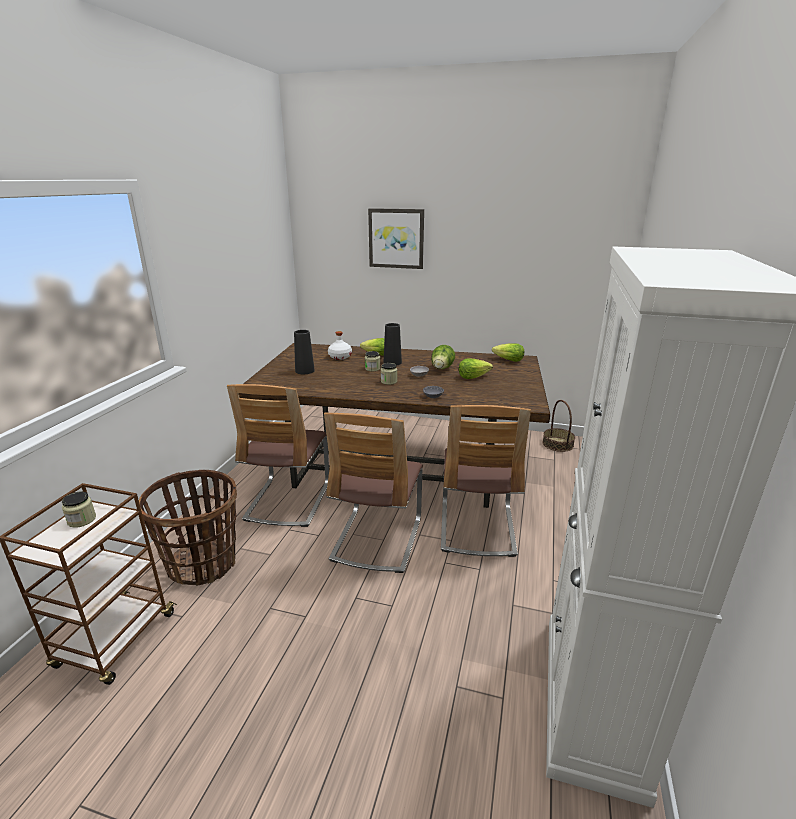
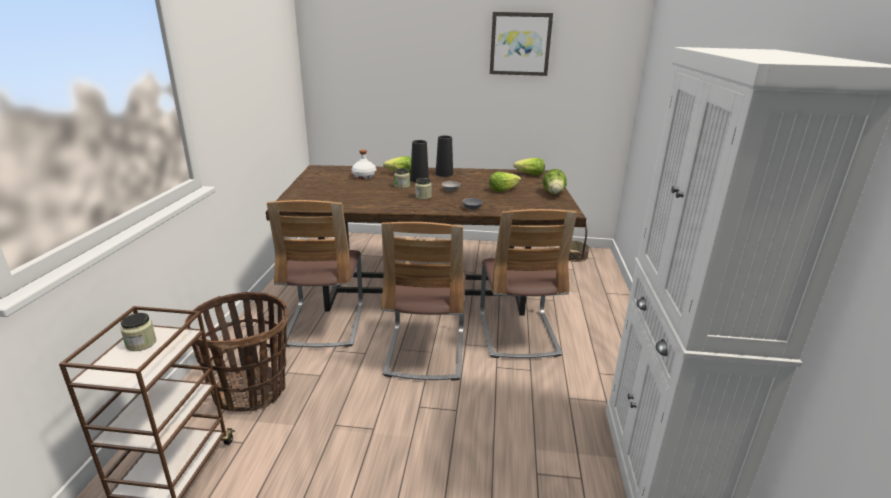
camera: 10 degrees left, 0 degrees up
black vase [294,330,315,374] -> black vase moved to [436,136,453,177]
picture [368,208,424,269] -> picture moved to [490,12,553,76]
lettuce [431,345,455,369] -> lettuce moved to [542,169,567,194]

